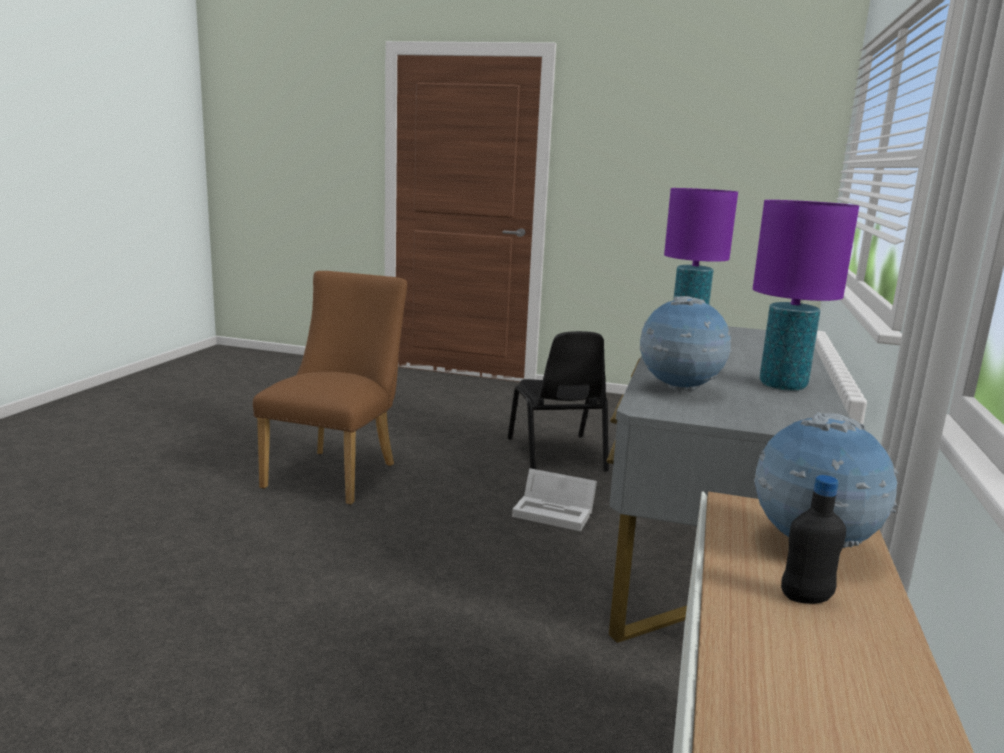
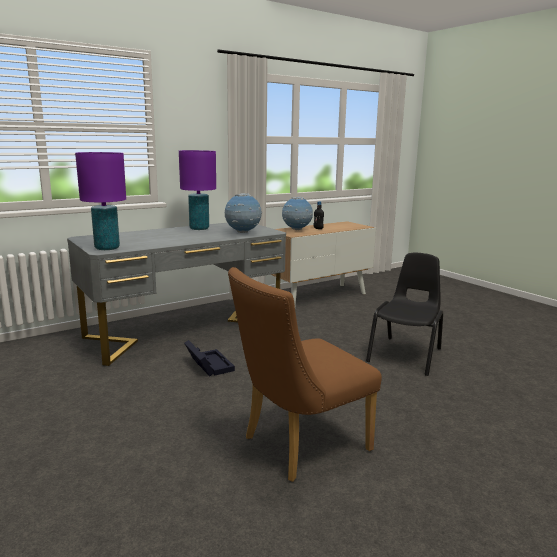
camera: 140 degrees left, 0 degrees up
black chair [508,331,609,472] -> black chair moved to [366,253,443,376]
white storage box [512,468,597,531] -> black storage box [184,340,235,377]

